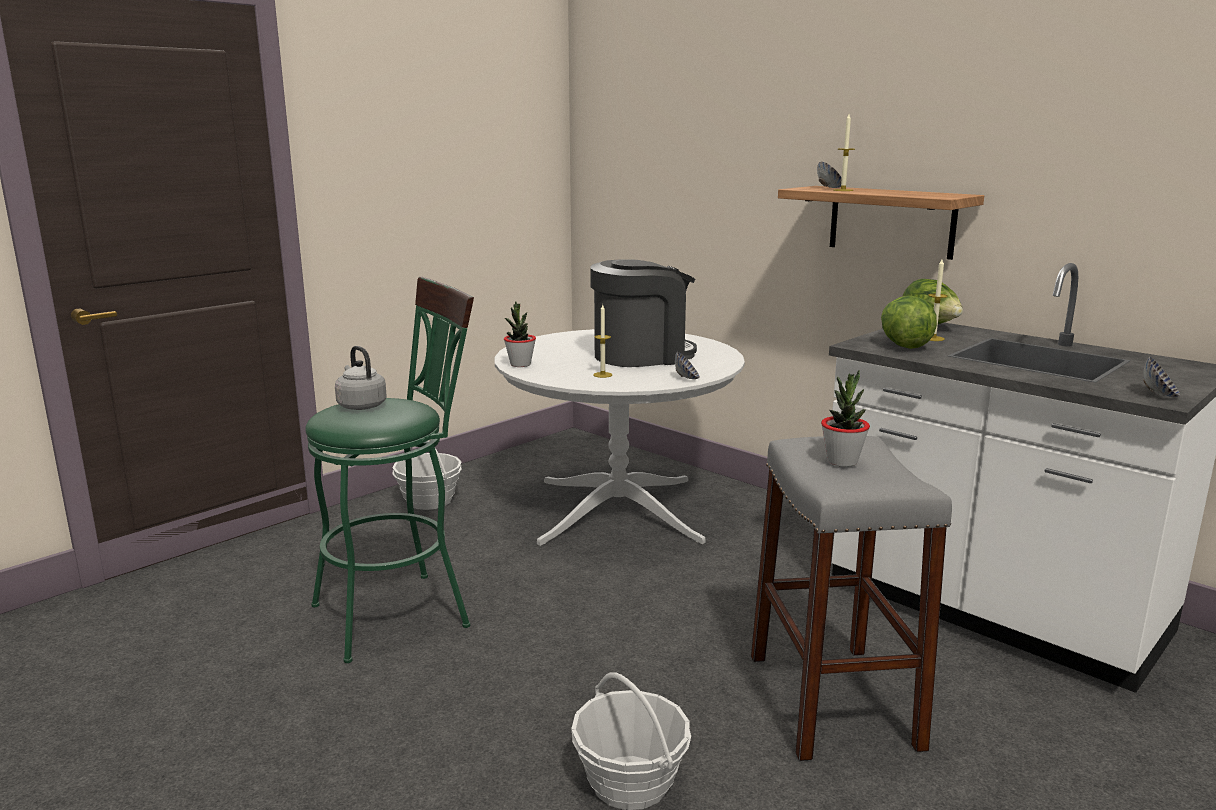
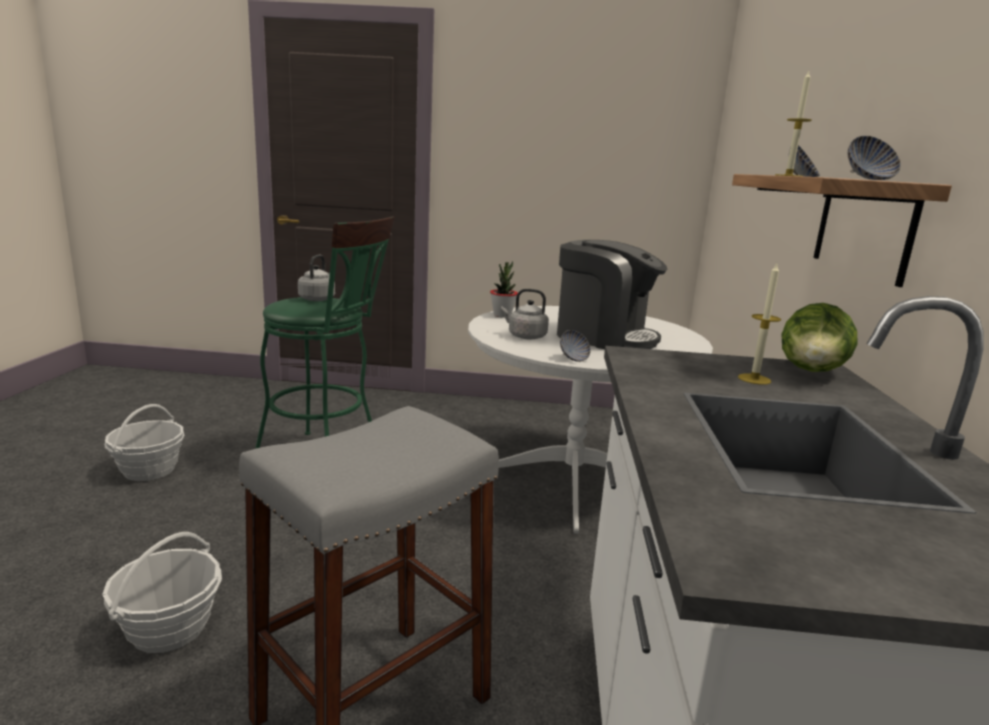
camera: 50 degrees right, 0 degrees up
basket [392,440,462,510] -> basket moved to [104,404,184,481]
candle [593,305,612,378] -> grey kettle [501,289,549,340]
potted plant [821,370,870,467] -> none
lettuce [881,296,937,349] -> none
bowl [1143,357,1180,397] -> bowl moved to [848,136,901,180]

